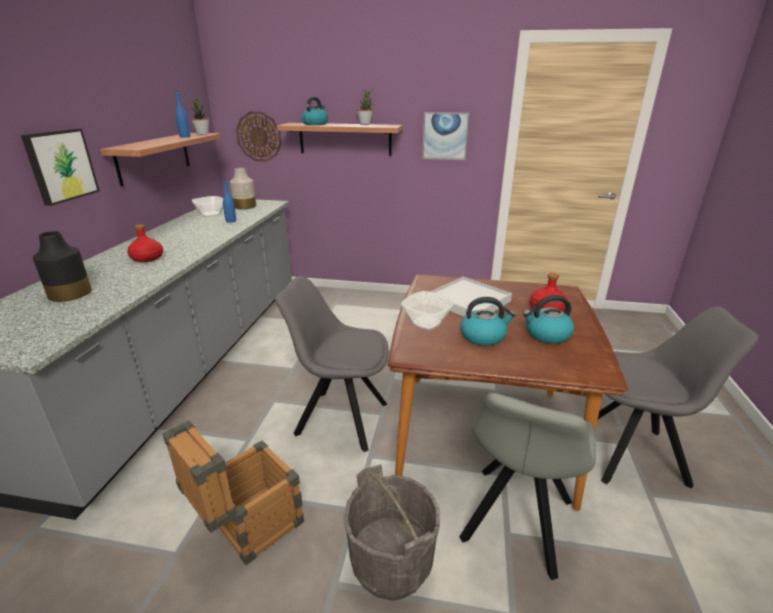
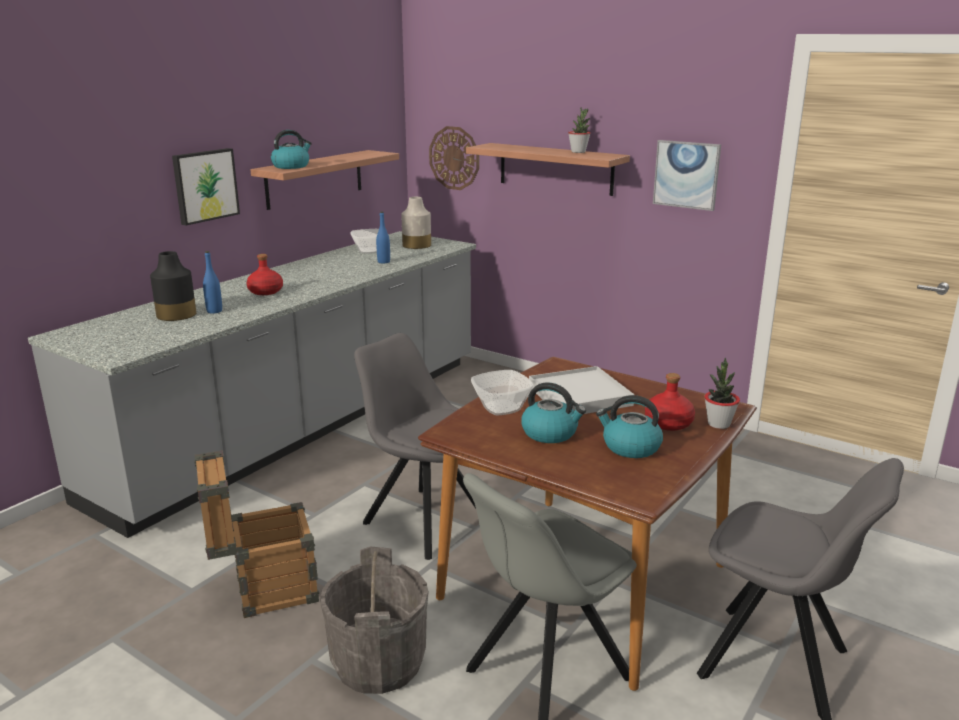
camera: 25 degrees right, 5 degrees down
blue bottle [175,91,190,138] -> blue bottle moved to [203,251,222,313]
potted plant [191,98,209,135] -> potted plant moved to [704,358,740,429]
kettle [301,97,328,125] -> kettle moved to [271,130,312,169]

